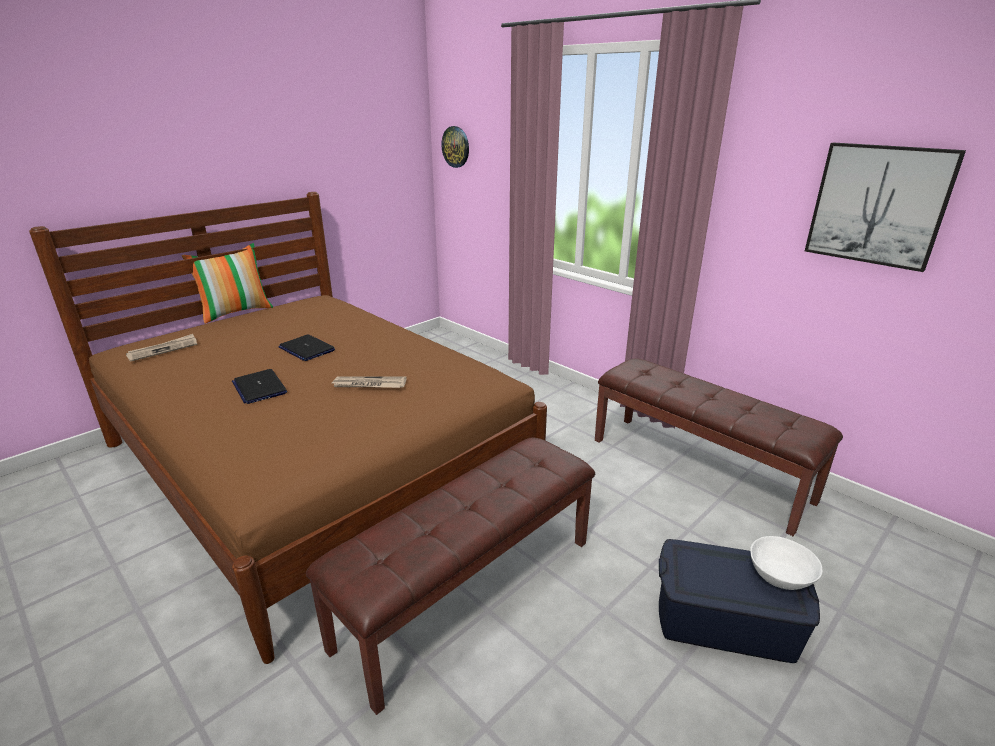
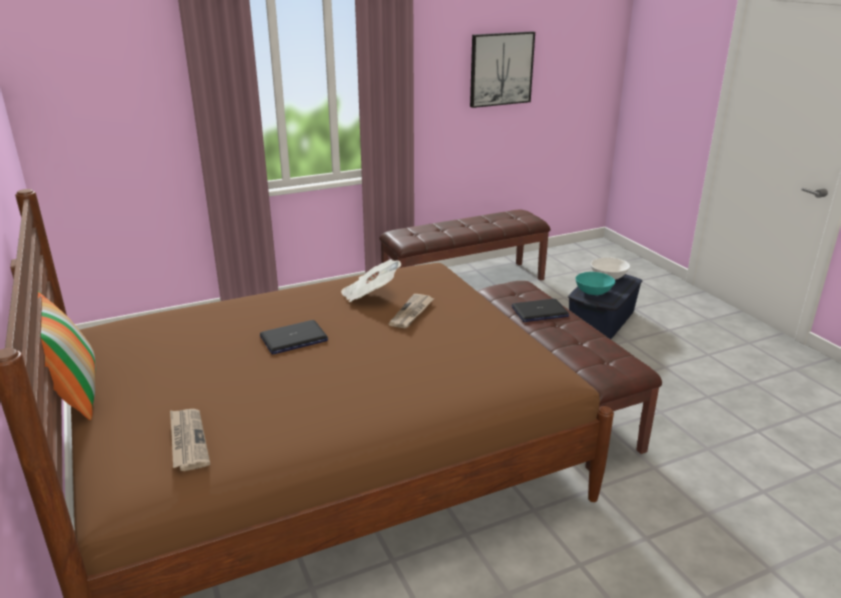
camera: 70 degrees left, 0 degrees up
laptop [232,369,287,404] -> laptop moved to [512,299,569,322]
wall clock [441,126,469,168] -> none
none -> newspaper [341,259,401,302]
none -> turquoise bowl [576,272,616,295]

